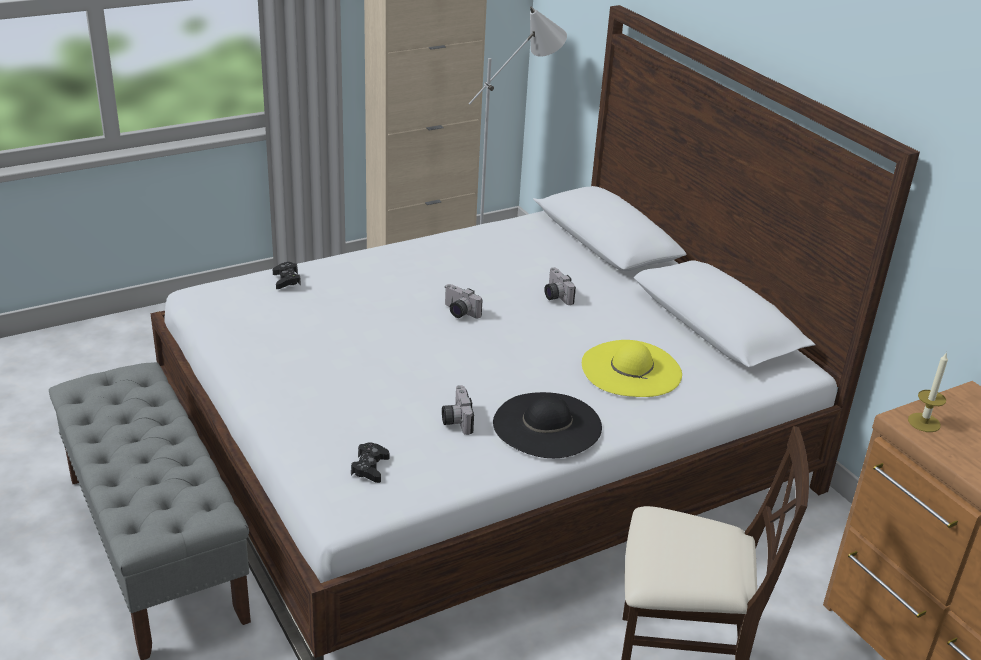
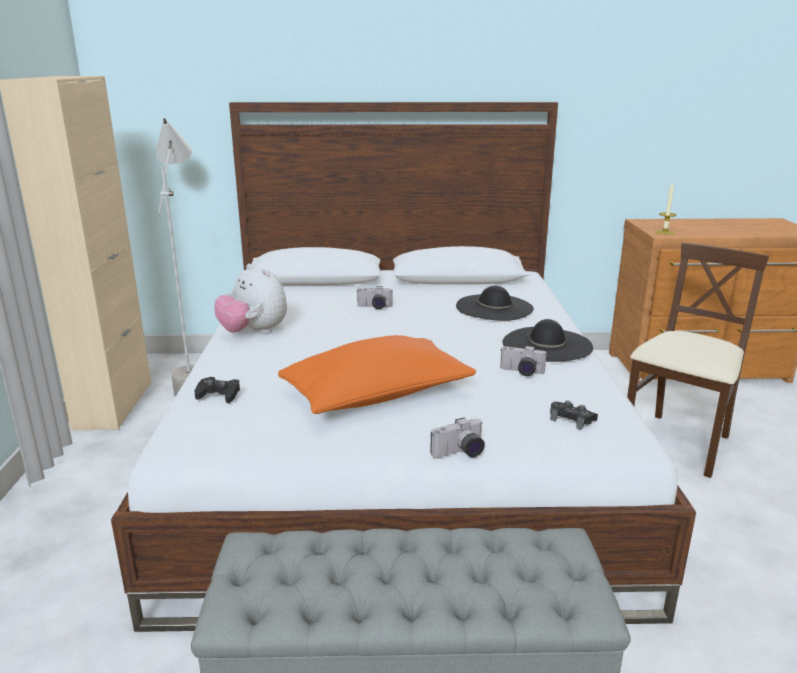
camera: 60 degrees left, 10 degrees down
camera [445,284,482,318] -> camera moved to [430,418,485,458]
yellow hat [582,340,682,397] -> black hat [456,286,534,321]
none -> plush toy [214,264,287,334]
none -> orange pillow [278,335,476,414]

